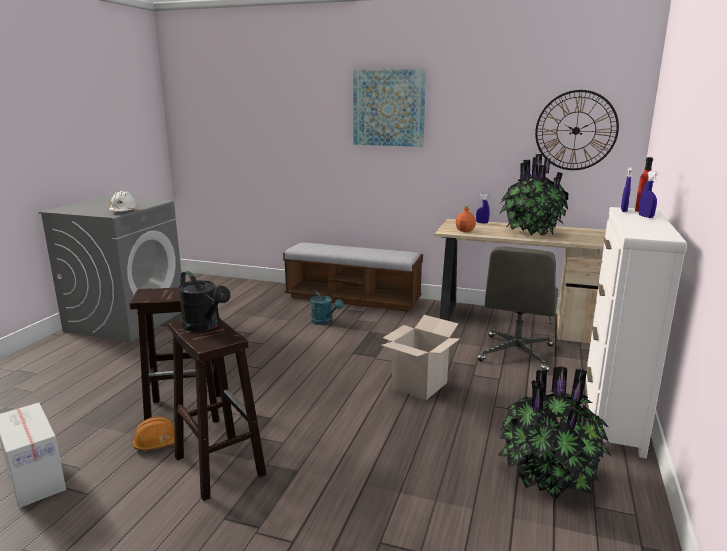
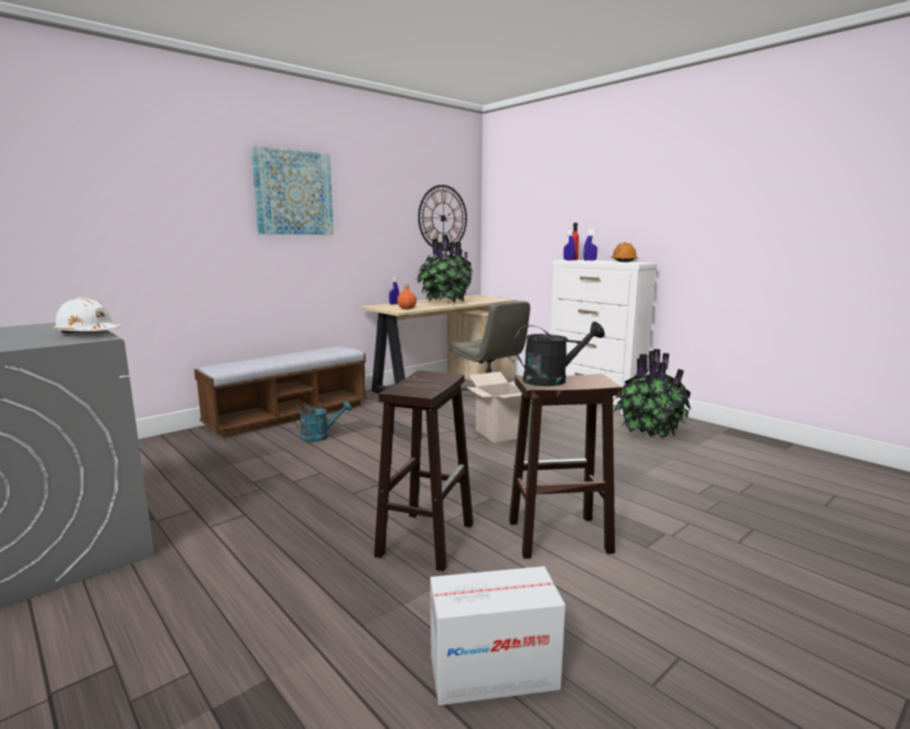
camera: 60 degrees left, 5 degrees down
orange hard hat [132,416,184,450] -> orange hard hat moved to [611,242,638,262]

